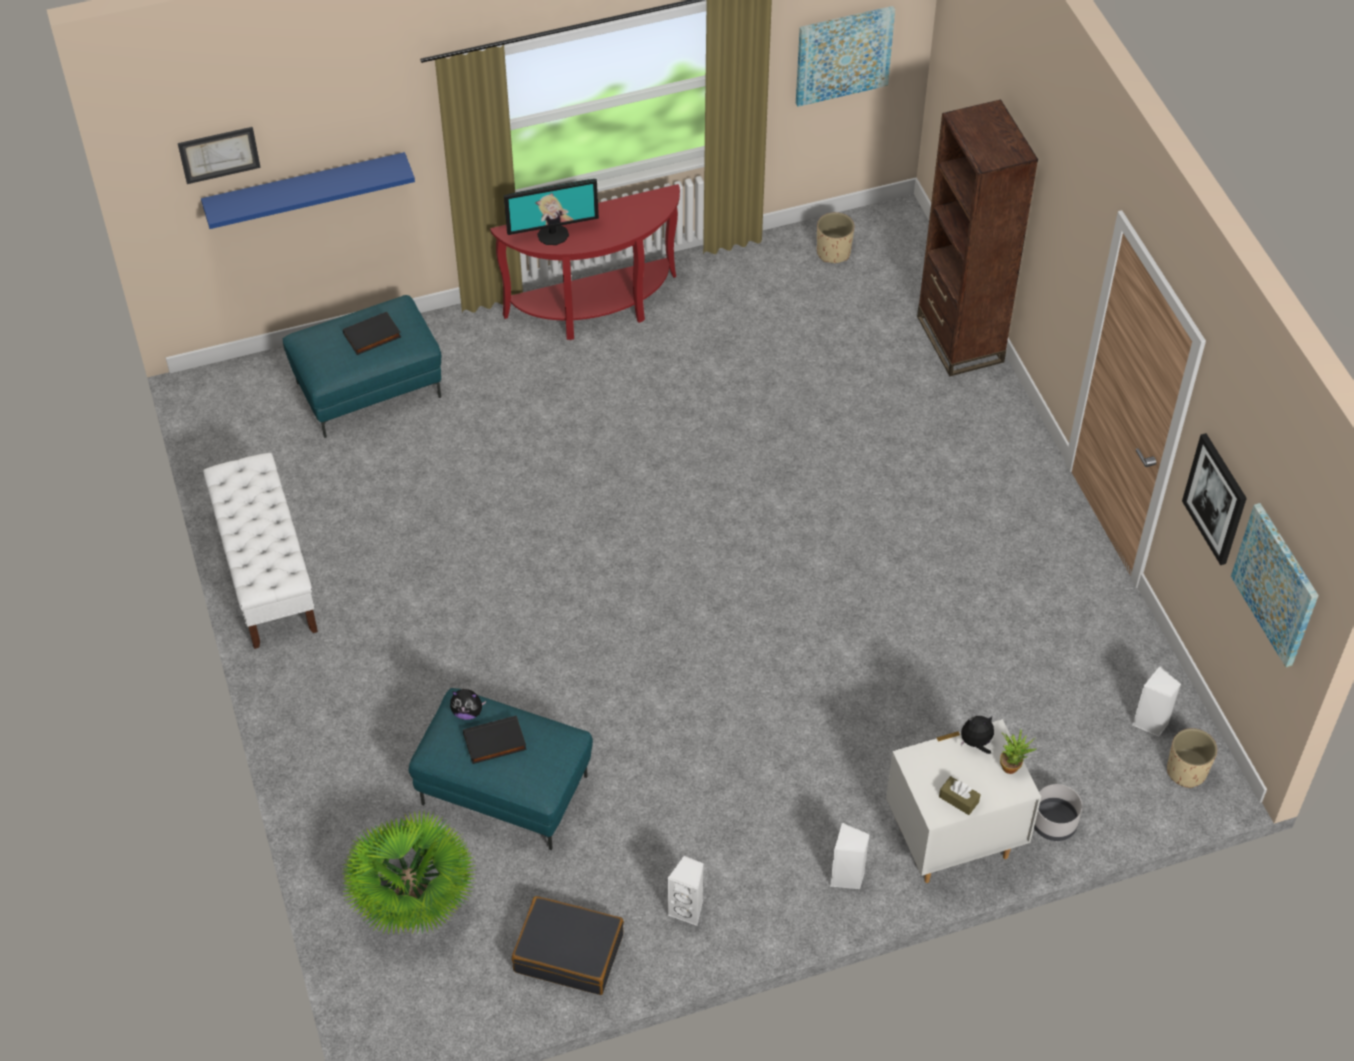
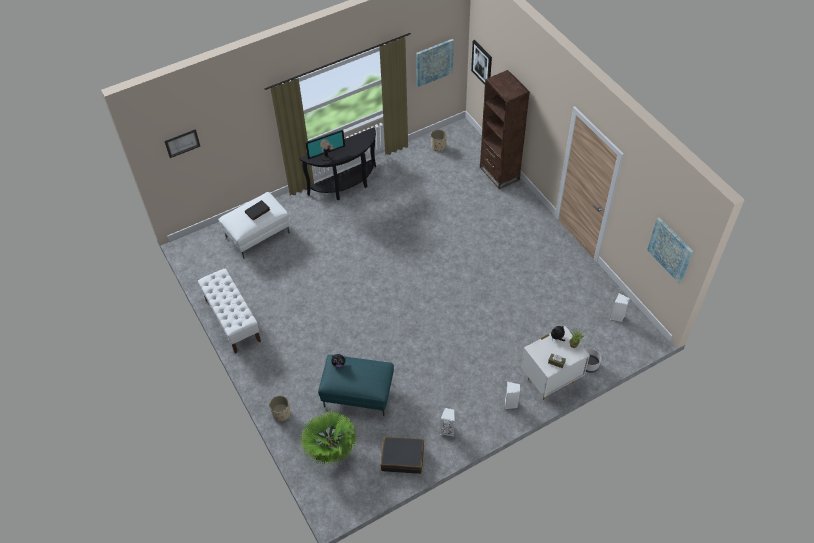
camera: 10 degrees left, 0 degrees up
blue shelf [201,152,415,229] -> none
turquoise ottoman [283,295,441,438] -> white ottoman [218,192,290,258]
black book [463,715,527,764] -> none
red console table [490,184,680,340] -> black console table [299,127,376,200]
beige planter [1167,728,1217,788] -> beige planter moved to [269,395,290,421]
picture [1182,433,1247,565] -> picture moved to [471,40,492,85]

